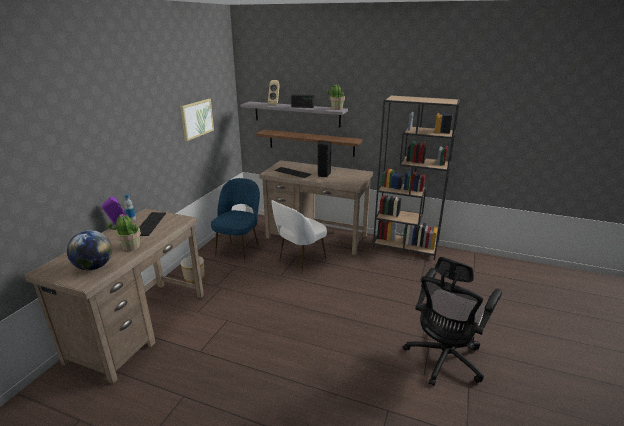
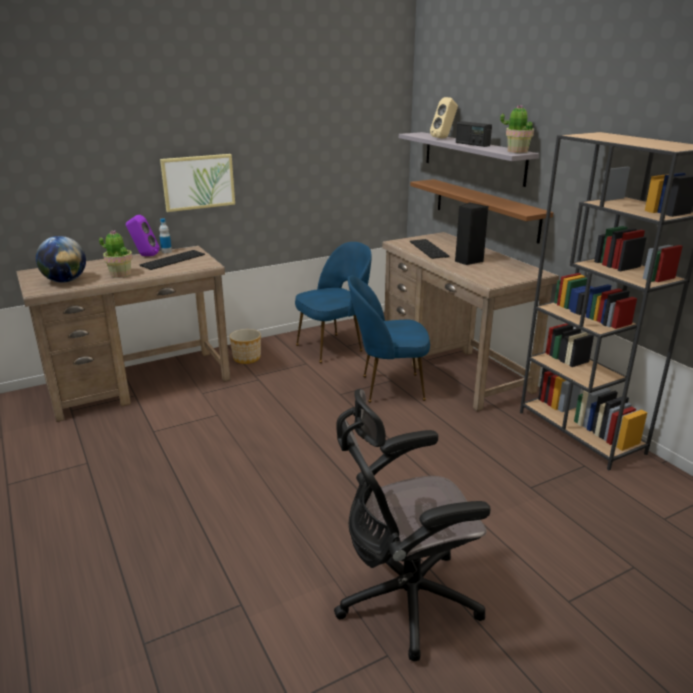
camera: 40 degrees right, 0 degrees up
picture [180,99,214,141] -> picture moved to [160,154,235,212]
white chair [272,200,327,274] -> blue chair [347,276,430,403]

